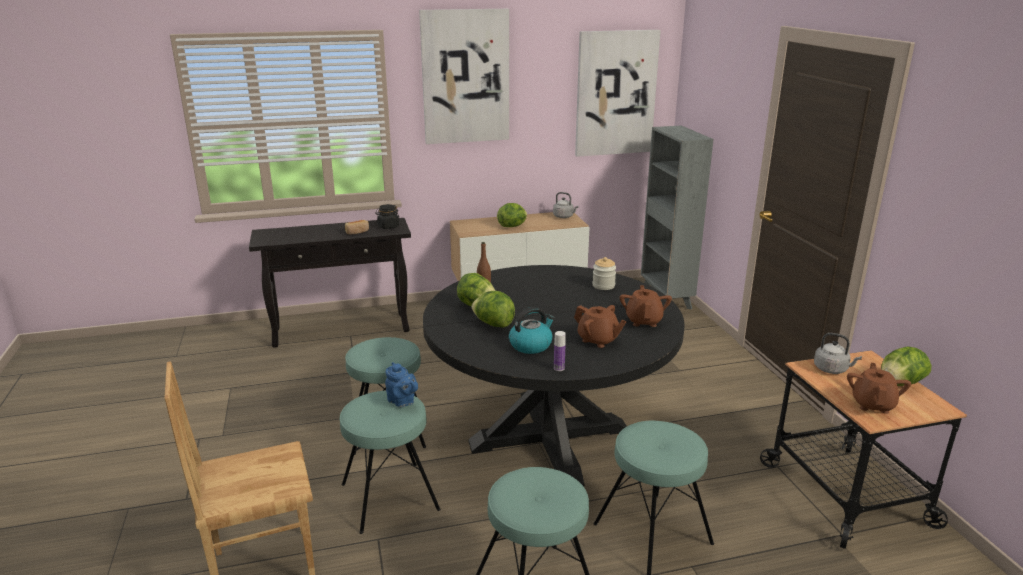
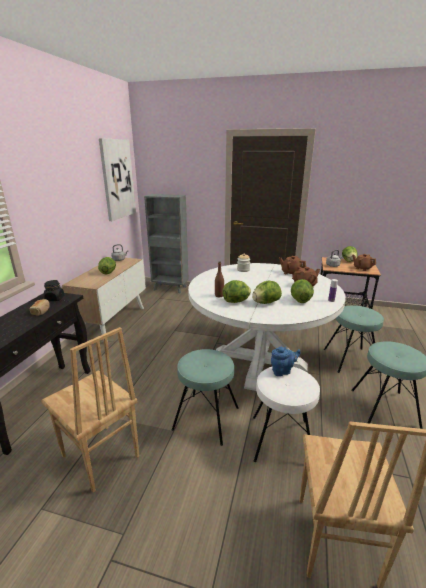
camera: 60 degrees left, 0 degrees up
turquoise stool [340,391,441,534] -> white stool [253,367,320,462]
picture [419,9,509,144] -> none
black dining table [423,265,685,487] -> white dining table [188,263,346,391]
kettle [509,307,555,354] -> lettuce [291,279,314,303]
none -> brown chair [41,327,139,493]

